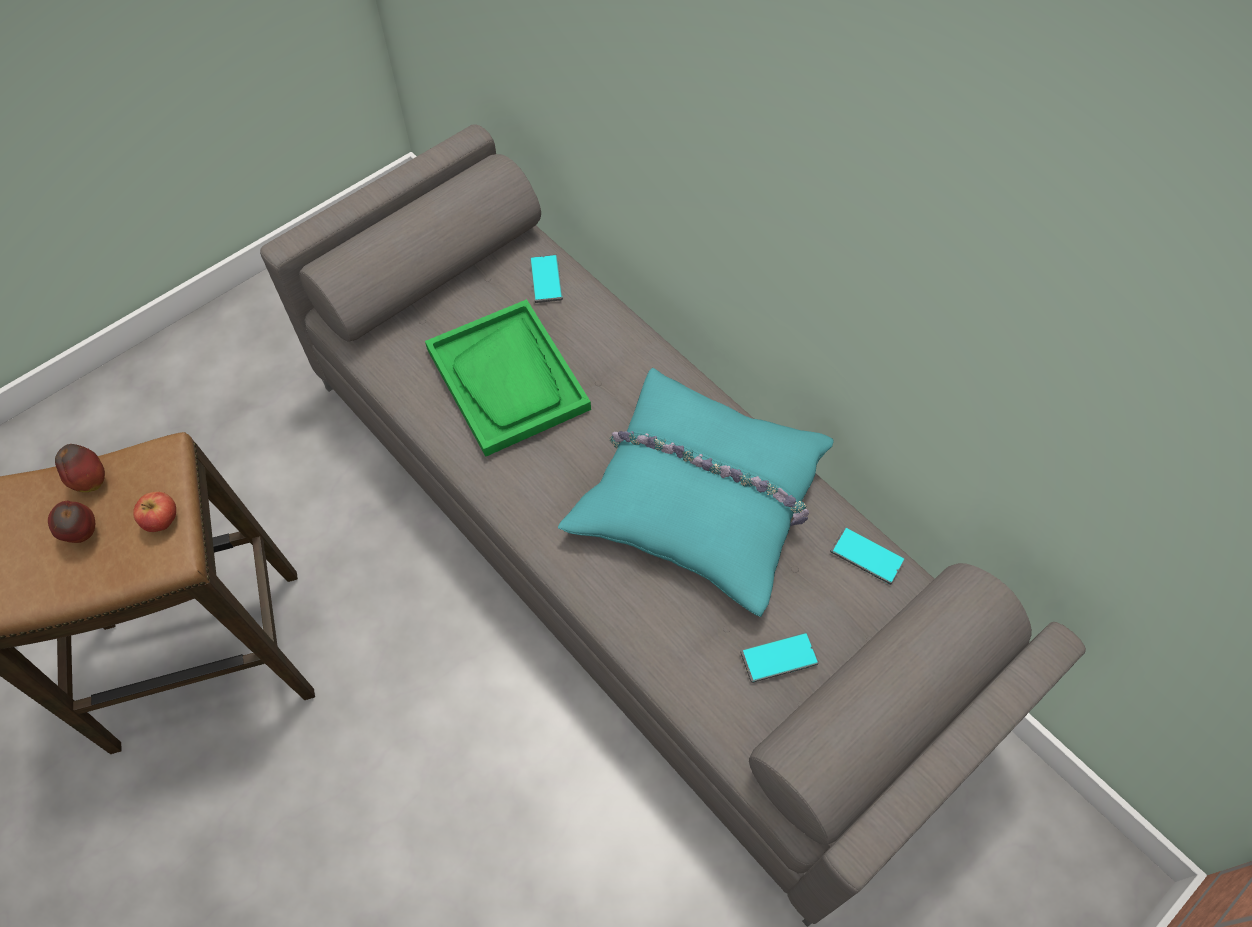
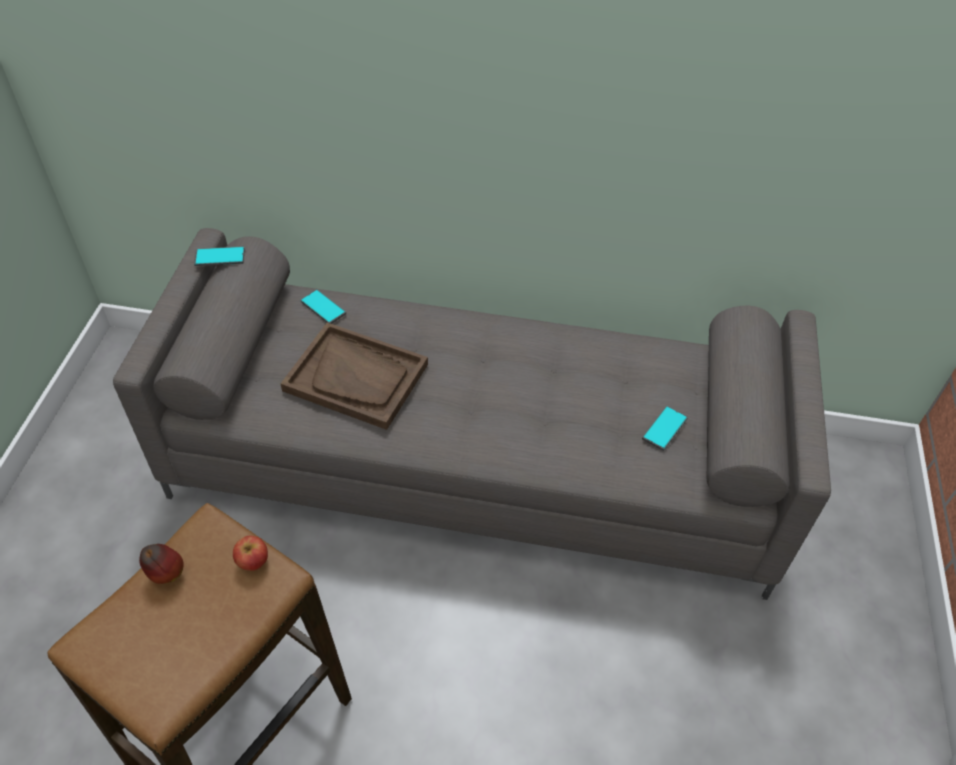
camera: 40 degrees left, 10 degrees down
apple [48,501,95,543] -> none
green tray [425,299,591,457] -> brown tray [280,323,428,430]
turquoise pillow [558,368,834,617] -> none
phone [830,526,905,585] -> phone moved to [194,246,245,266]

